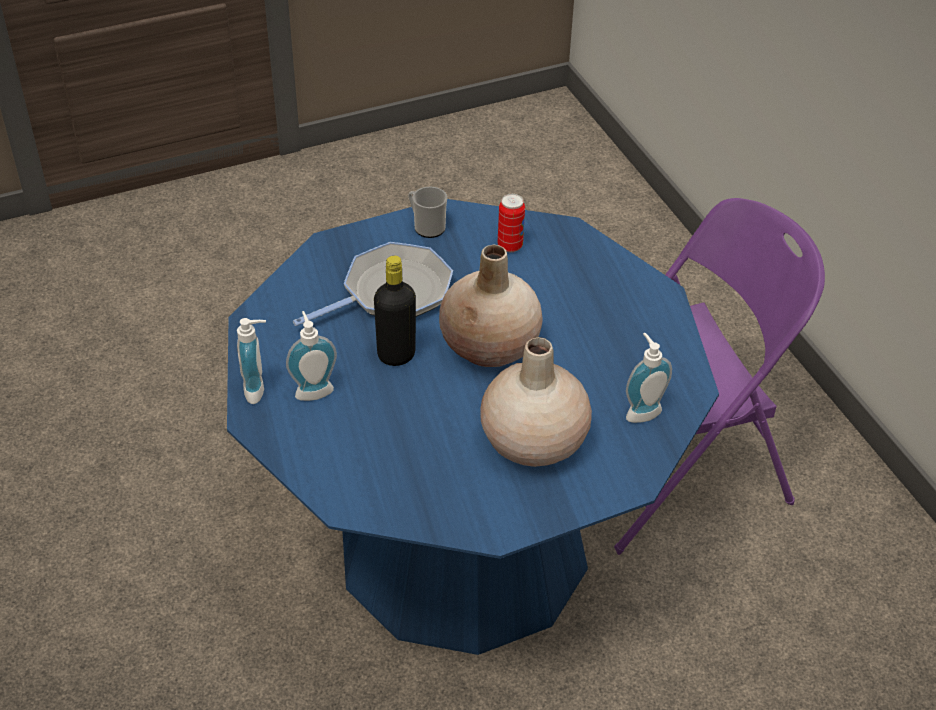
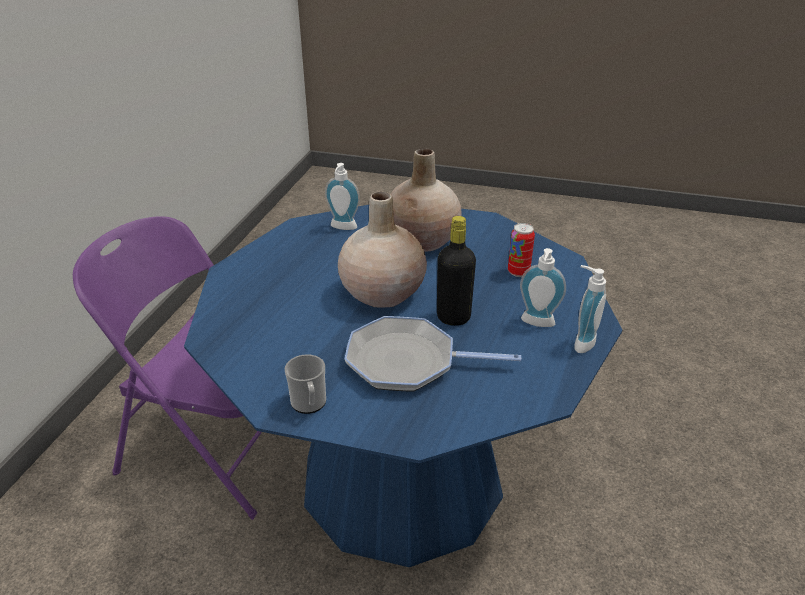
camera: 140 degrees left, 10 degrees down
can [498,194,525,252] -> can moved to [508,223,535,277]

